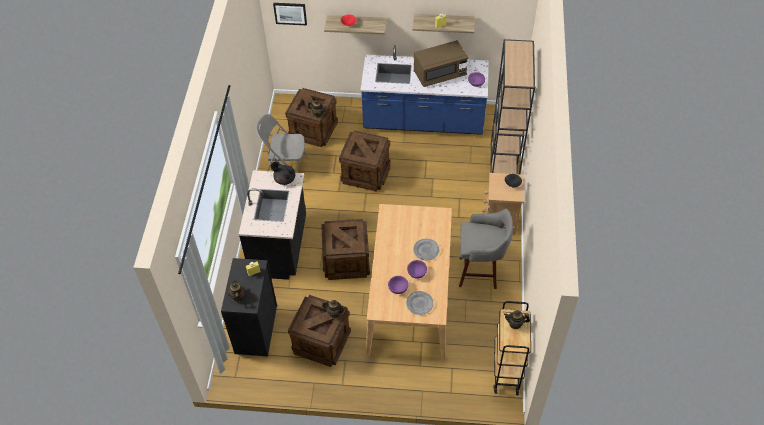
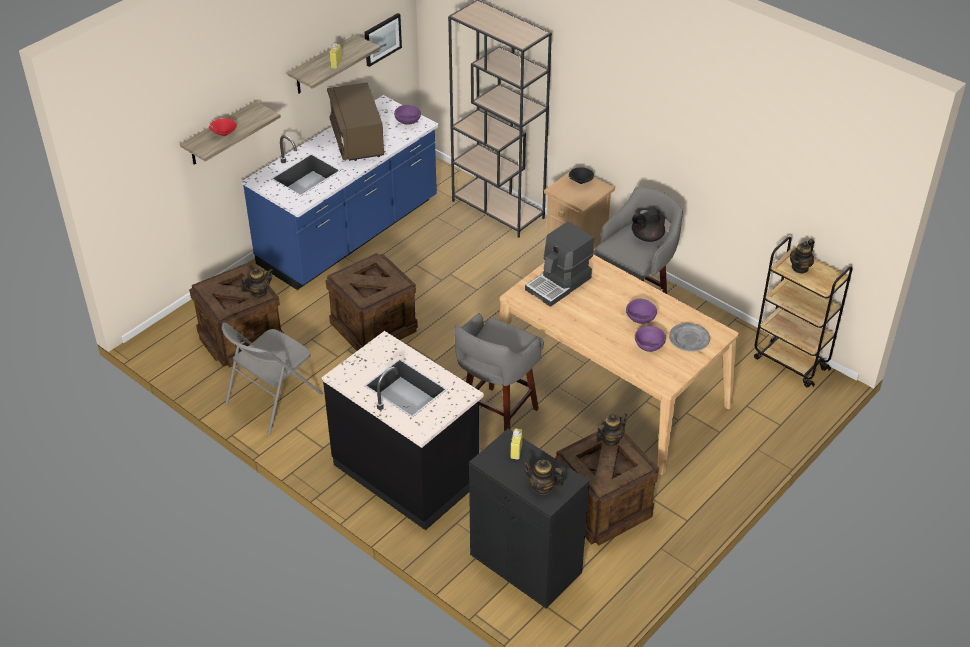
camera: 55 degrees left, 10 degrees down
black teapot [270,161,295,185] -> black teapot moved to [632,208,665,242]
picture [273,3,307,25] -> picture moved to [365,13,402,67]
crate [321,219,370,280] -> grey stool [454,313,544,431]
grey plate [413,239,439,260] -> none
brown microwave [414,40,468,87] -> brown microwave turned 150 degrees clockwise [327,82,384,161]
none -> coffee machine [525,221,594,307]

